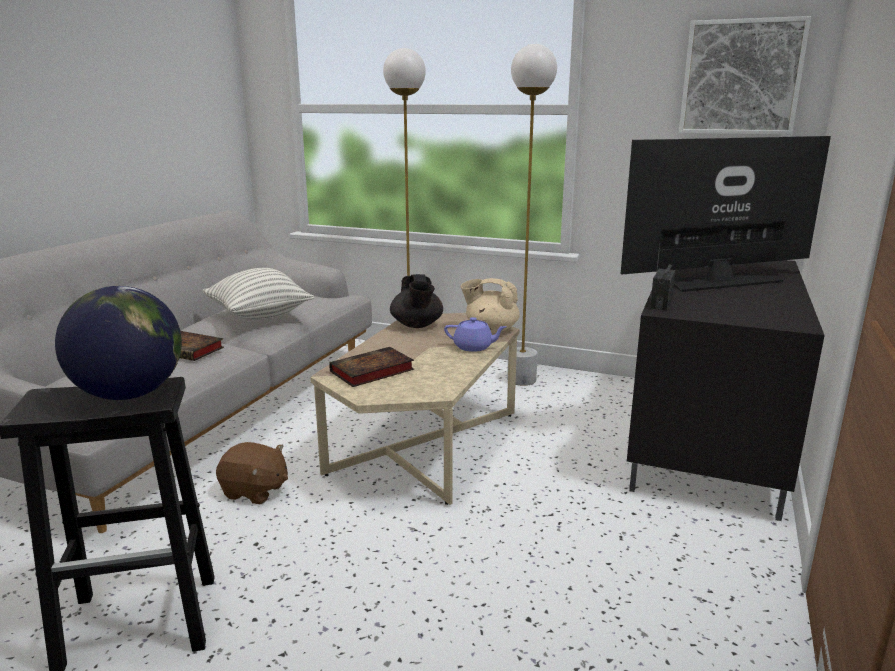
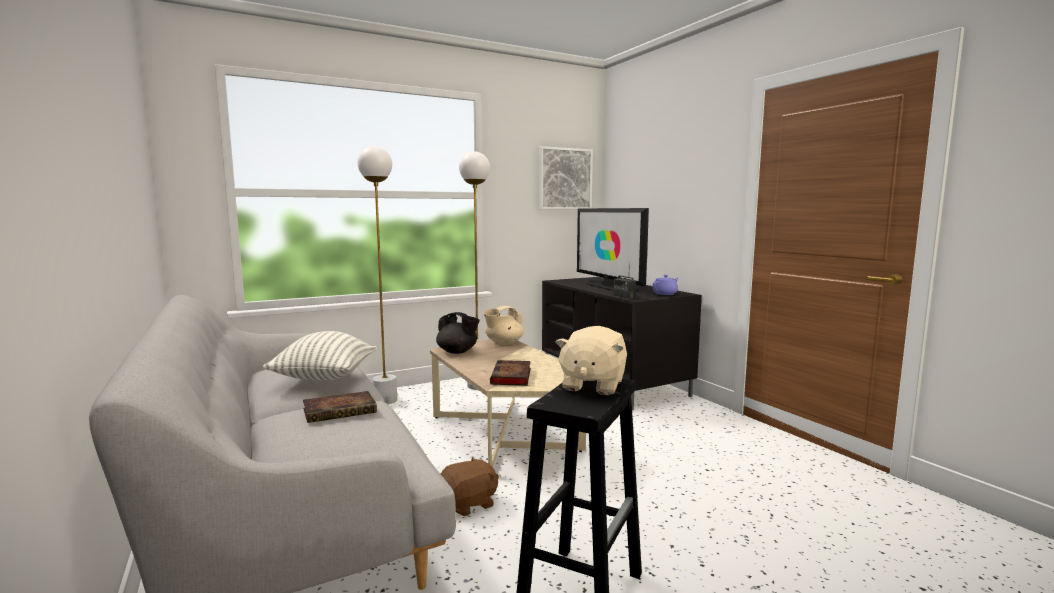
camera: 50 degrees left, 10 degrees down
globe [55,286,182,400] -> beige plush toy [555,326,627,395]
purple teapot [444,317,507,352] -> purple teapot moved to [652,275,679,295]
television [621,136,831,292] -> television turned 45 degrees counterclockwise [577,208,649,291]

